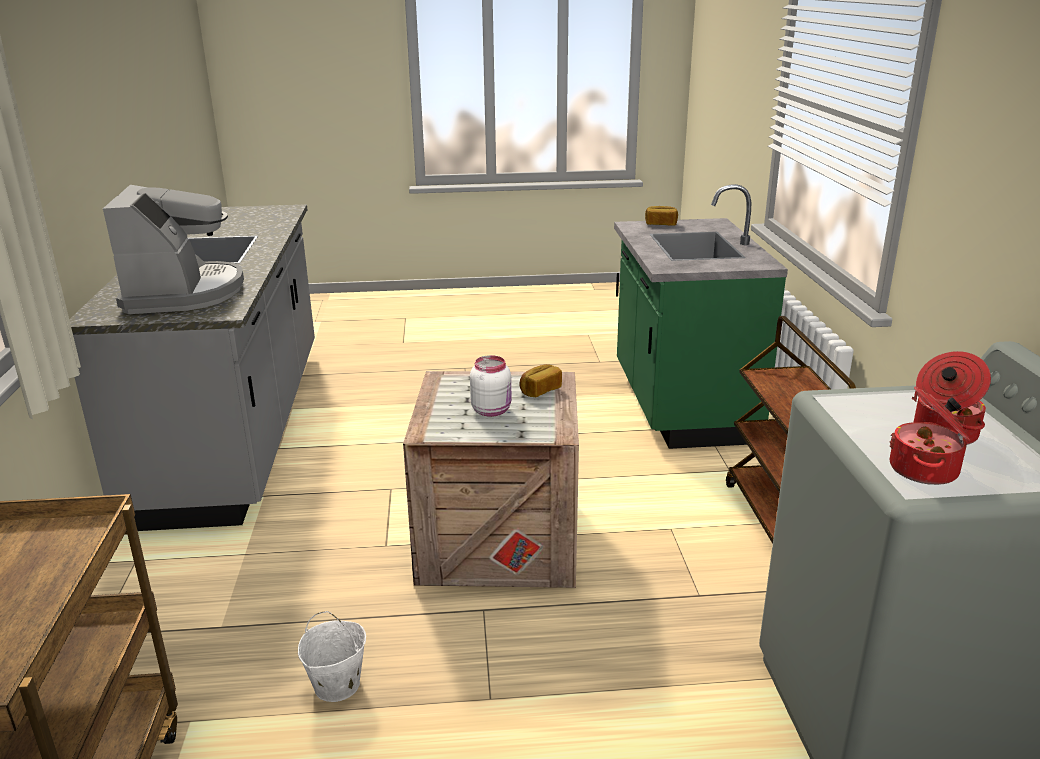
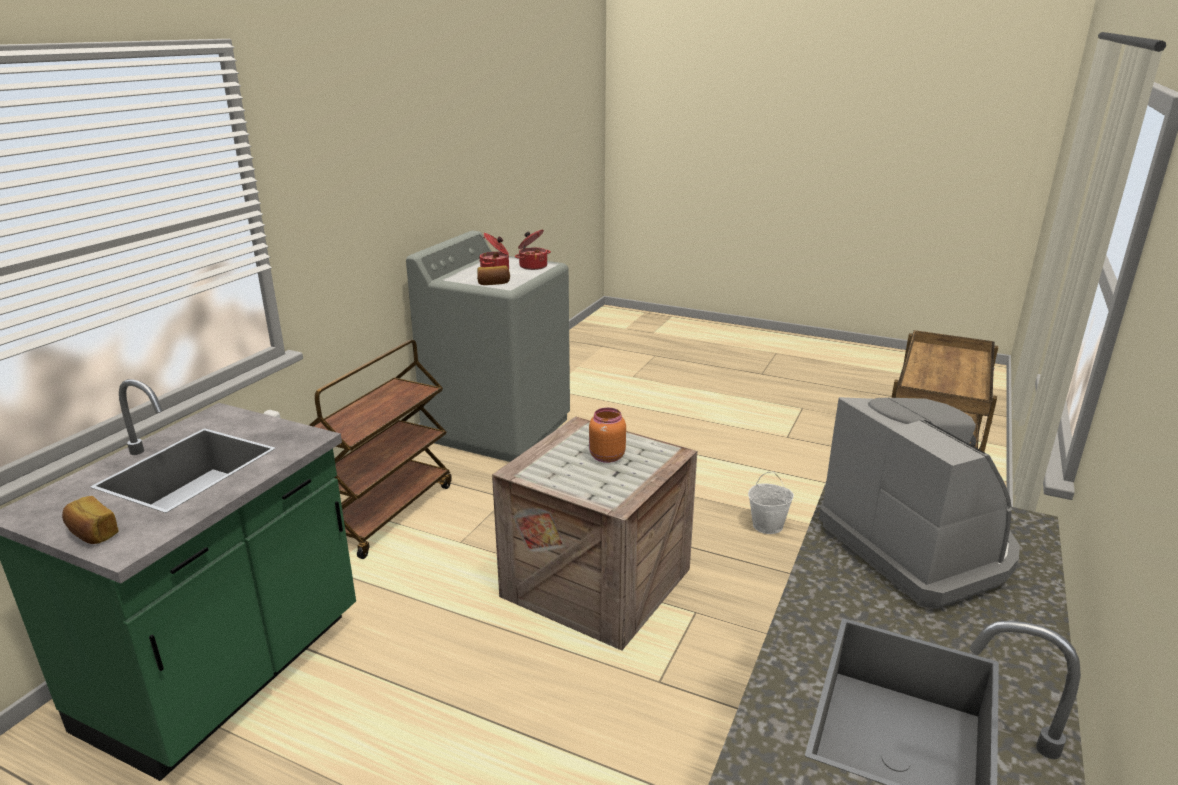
camera: 150 degrees left, 0 degrees up
coffee machine [103,185,244,314] -> coffee machine turned 135 degrees clockwise [819,397,1020,609]
white jar [470,355,511,417] -> orange jar [589,408,626,463]
bread [520,364,562,397] -> bread moved to [477,266,510,285]

